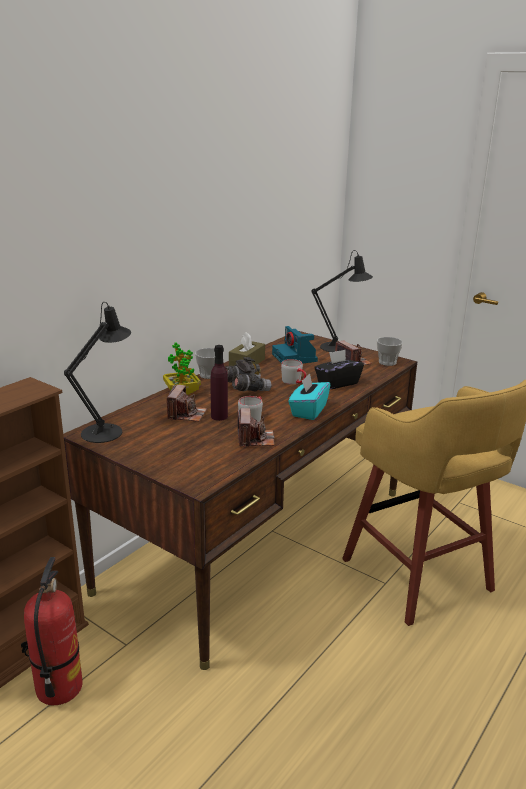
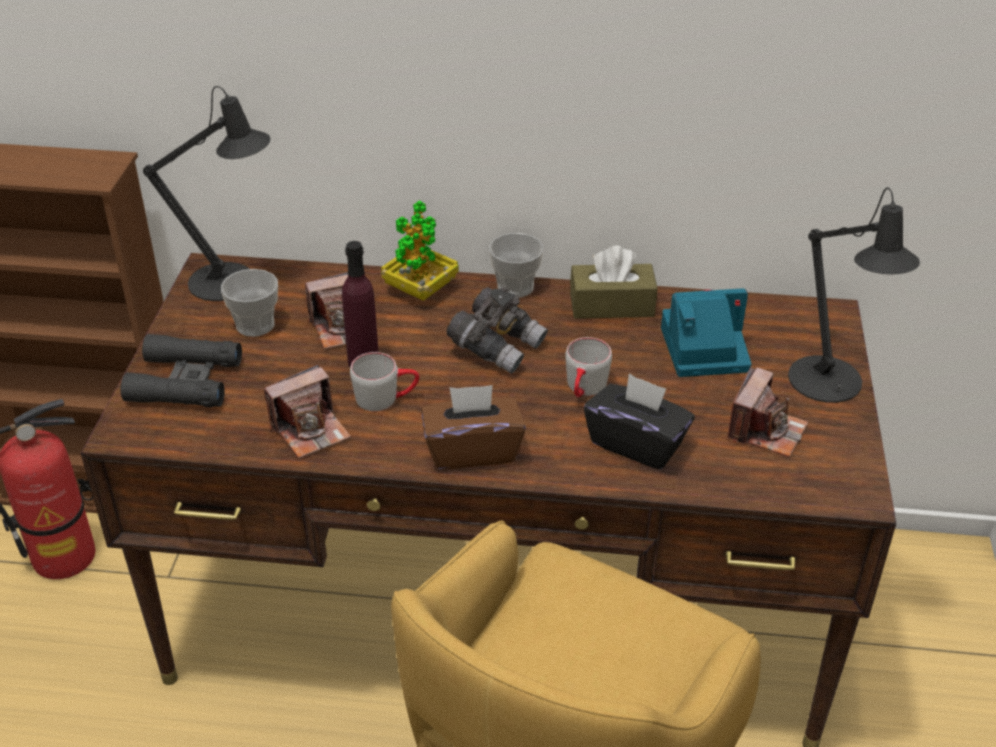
camera: 60 degrees right, 15 degrees up
camera [272,326,318,364] -> camera turned 45 degrees clockwise [661,288,751,377]
turquoise tissue box [288,373,330,420] -> brown tissue box [421,385,526,469]
cup [376,337,403,366] -> cup moved to [221,269,278,337]
none -> black binoculars [120,334,242,408]

